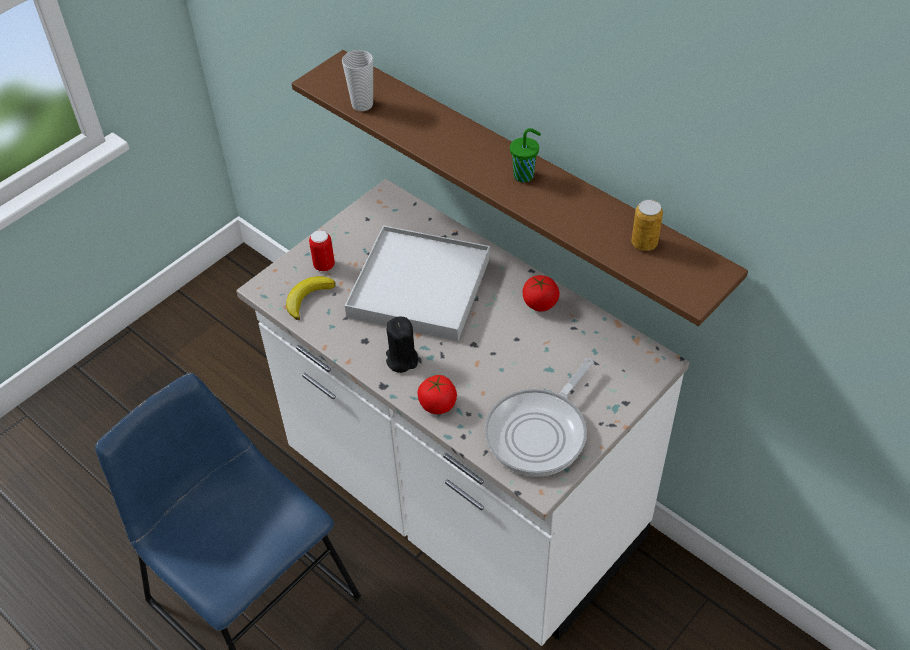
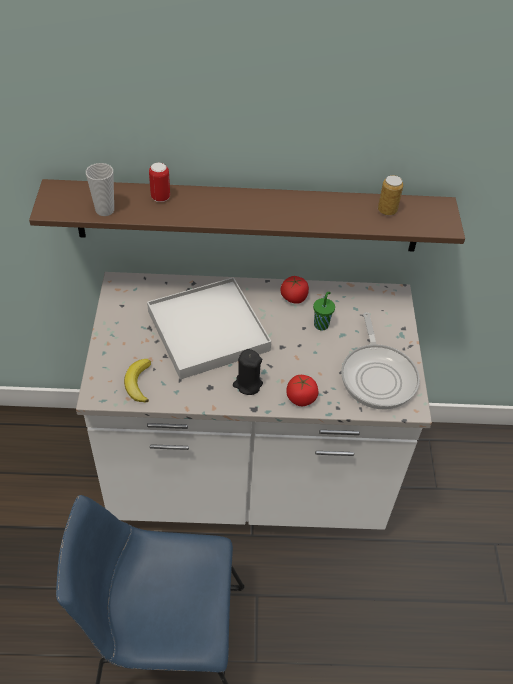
camera: 45 degrees left, 0 degrees up
can [309,230,335,272] -> can moved to [149,163,170,202]
green cup [510,128,541,182] -> green cup moved to [313,292,335,331]

